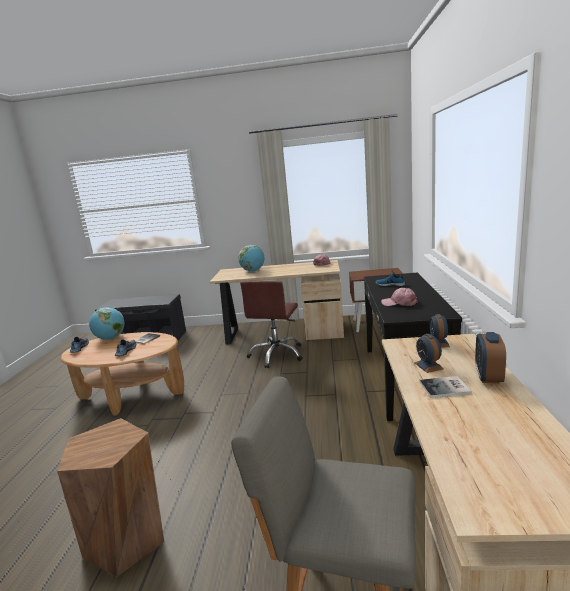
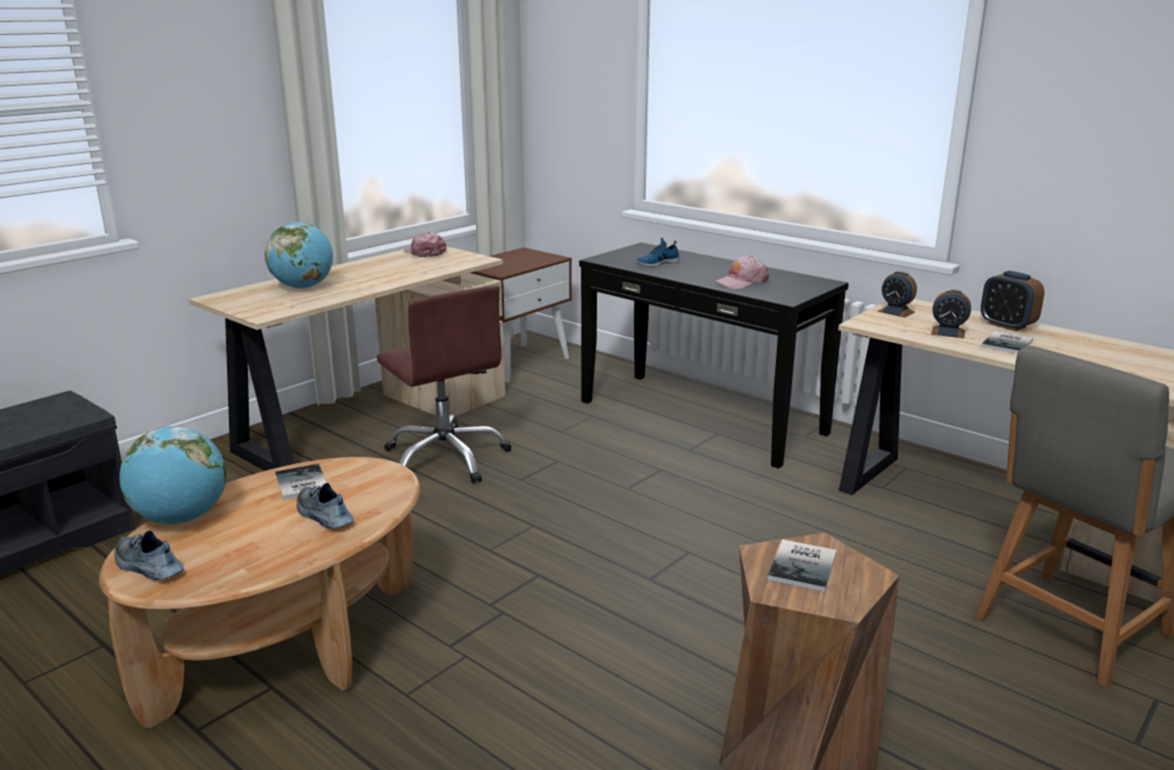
camera: 55 degrees left, 5 degrees up
none -> book [767,539,836,592]

